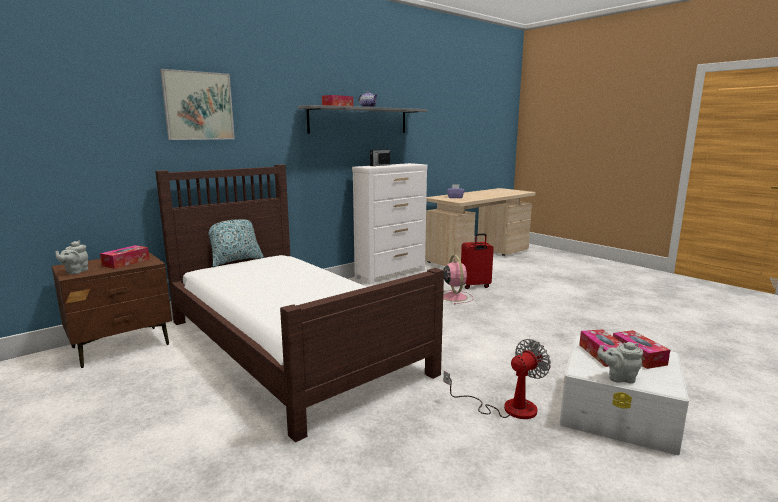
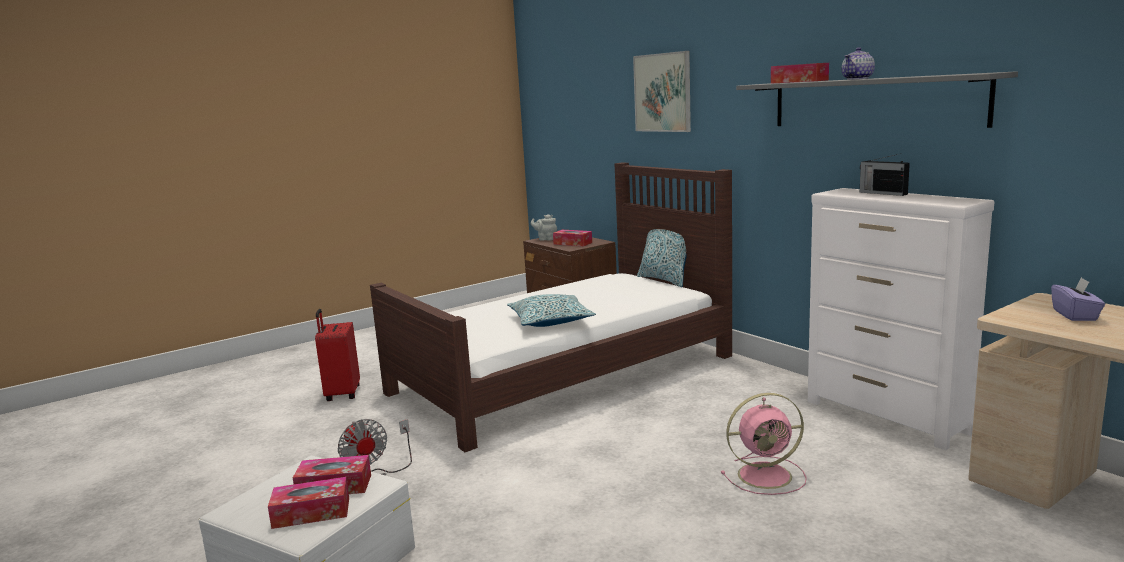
camera: 95 degrees right, 0 degrees up
red suitcase [461,233,494,289] -> red suitcase moved to [315,309,360,401]
grey teapot [597,342,643,384] -> none
none -> pillow [507,294,596,327]

